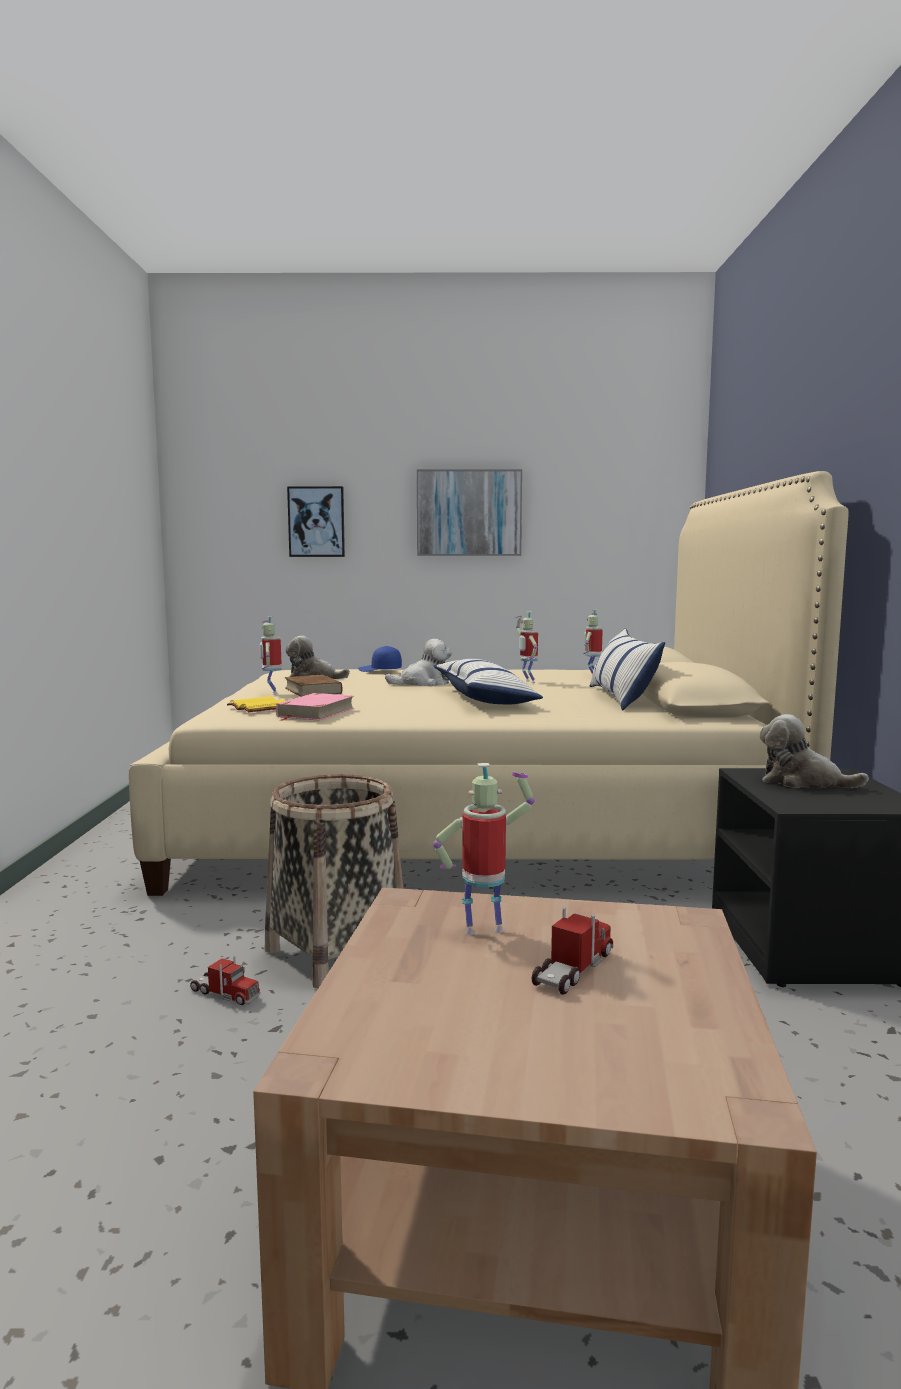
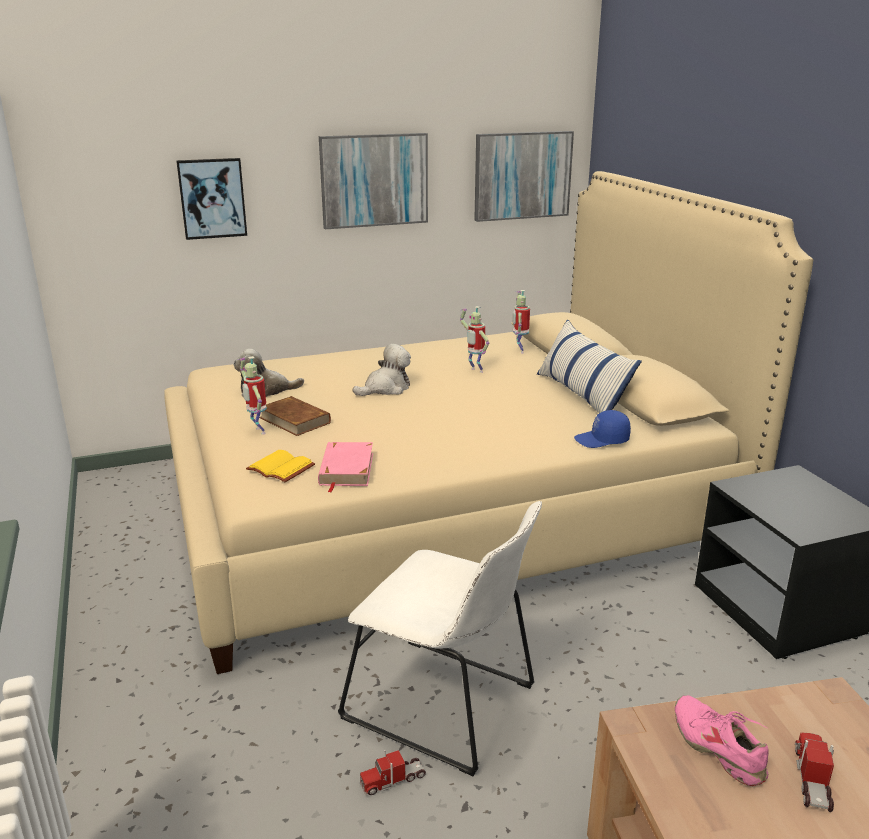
camera: 20 degrees left, 15 degrees up
toy truck [190,956,260,1005] -> toy truck turned 150 degrees clockwise [360,750,426,795]
basket [265,774,403,989] -> white chair [338,501,542,776]
blue cap [358,646,402,672] -> blue cap moved to [574,410,631,448]
toy robot [433,763,534,935] -> pink shoe [675,695,769,786]
pillow [434,659,543,704] -> none
plush toy [760,714,869,788] -> none
none -> picture [474,131,574,222]

